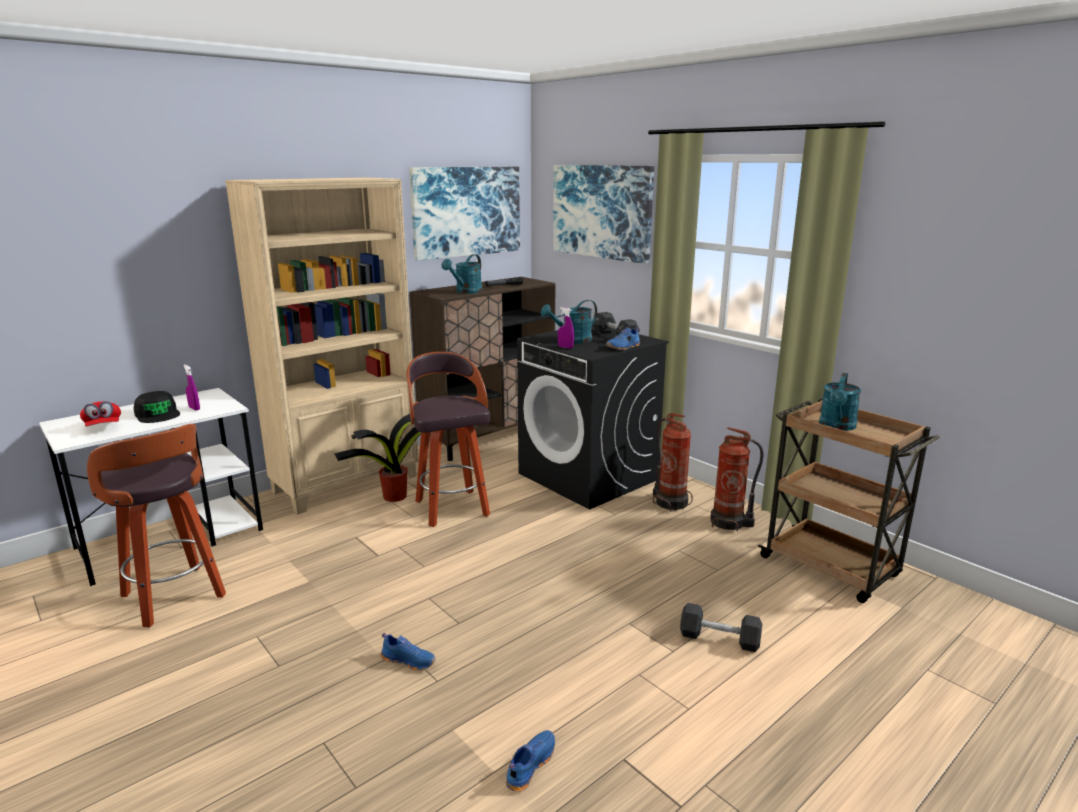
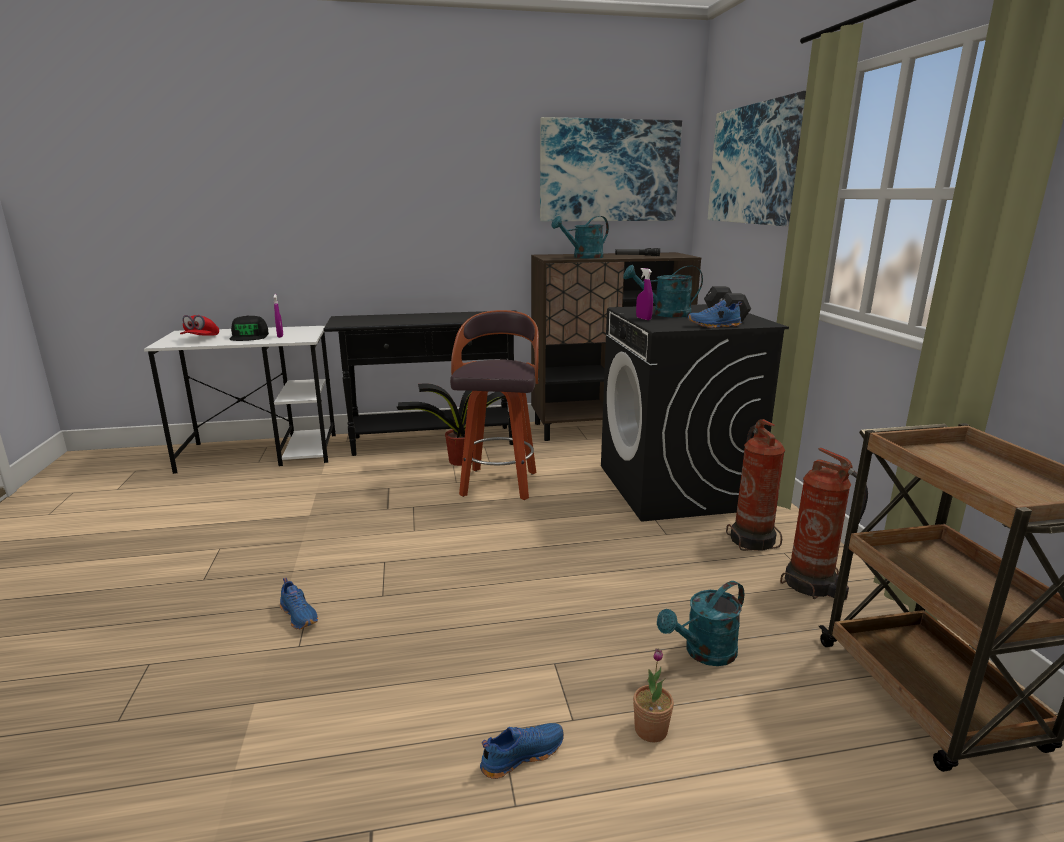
camera: 30 degrees right, 0 degrees up
stool [87,424,226,628] -> none
beige bookcase [225,177,419,515] -> black console table [323,310,517,456]
blue shoe [506,730,555,792] -> blue shoe moved to [480,723,564,779]
black dumbbell [680,603,762,652] -> potted plant [633,648,674,743]
turquoise watering can [819,373,861,431] -> turquoise watering can moved to [657,581,744,666]

